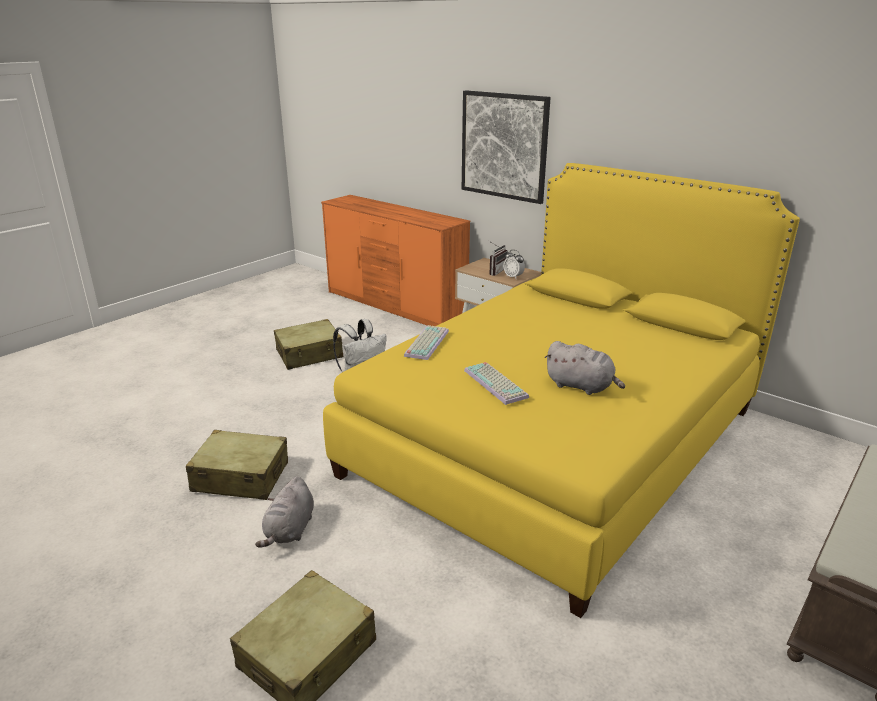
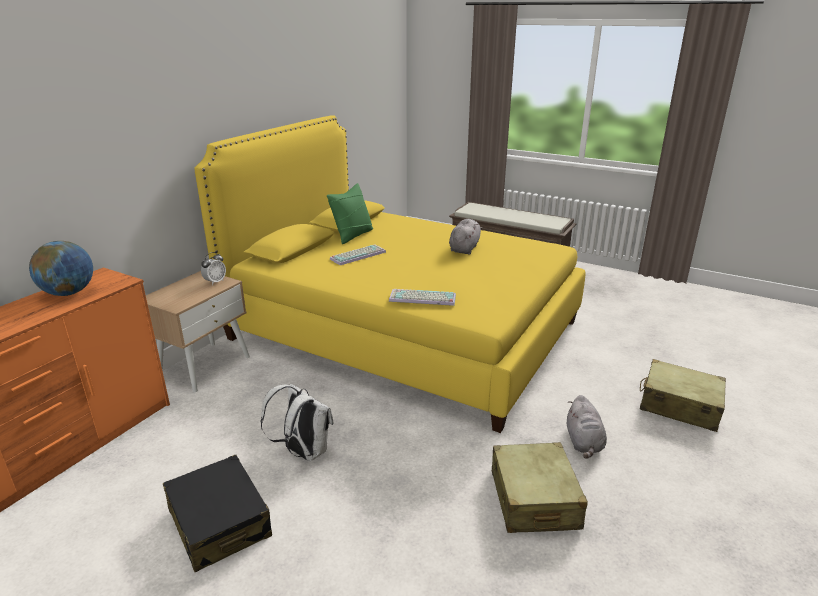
camera: 100 degrees left, 0 degrees up
grey plush toy [255,477,314,548] -> grey plush toy turned 90 degrees clockwise [567,395,607,459]
beige suitcase [274,319,343,370] -> black suitcase [163,455,272,572]
picture [462,90,551,204] -> none
keyboard [464,362,529,405] -> keyboard moved to [330,244,386,265]
radio [489,241,508,276] -> none
none -> globe [29,241,93,296]
none -> green pillow [327,183,373,244]

